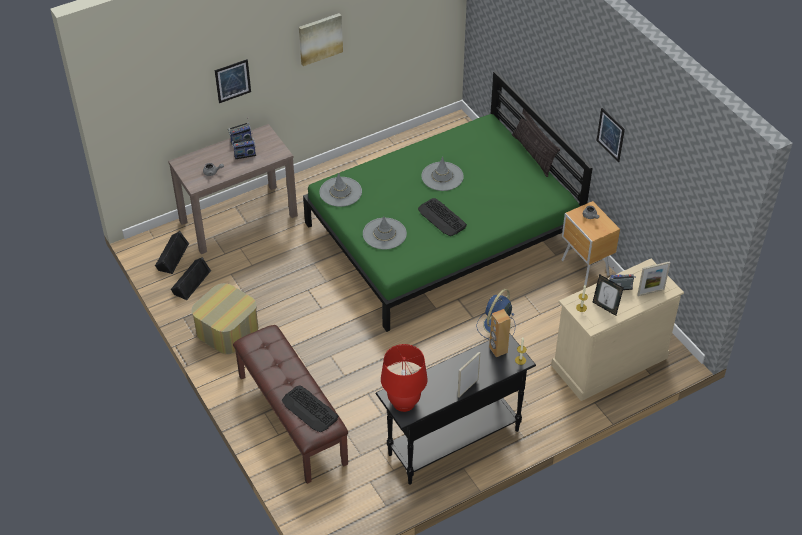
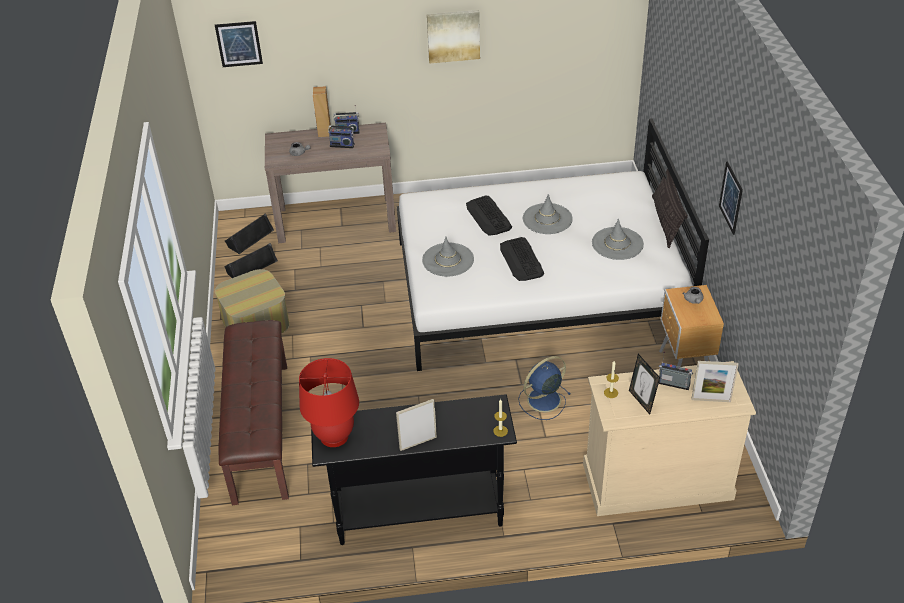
camera: 25 degrees right, 5 degrees down
picture [215,59,251,103] -> picture moved to [215,21,263,67]
keyboard [282,385,338,432] -> keyboard moved to [466,196,512,236]
green bed [303,71,593,332] -> white bed [397,118,709,371]
grey hat [319,173,362,207] -> grey hat moved to [592,218,644,260]
brown speaker [489,309,511,357] -> brown speaker moved to [313,86,331,137]

